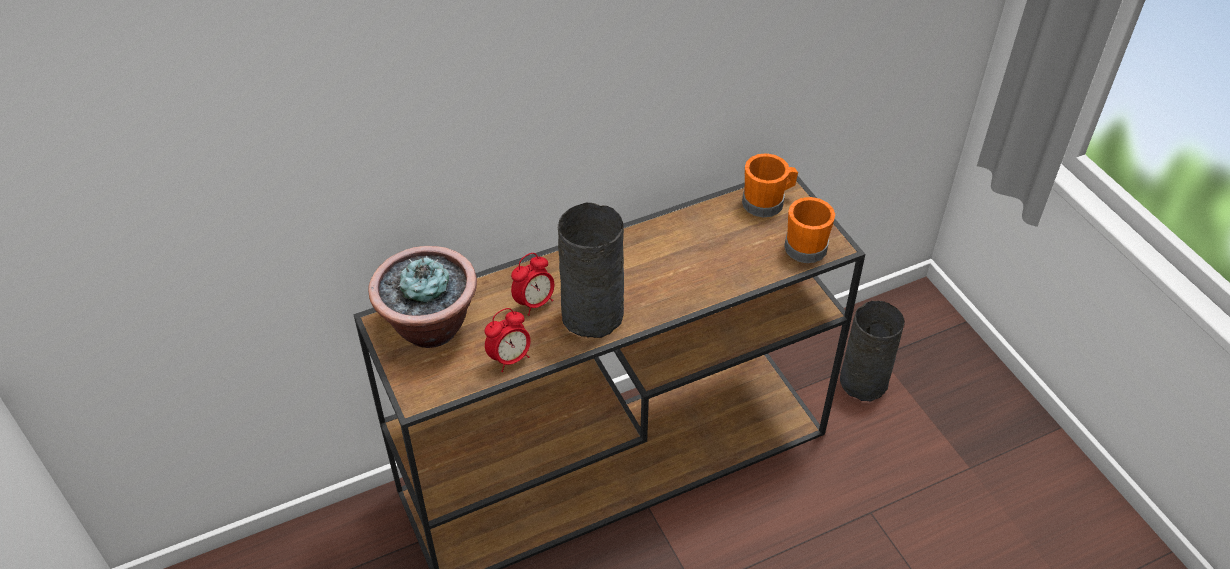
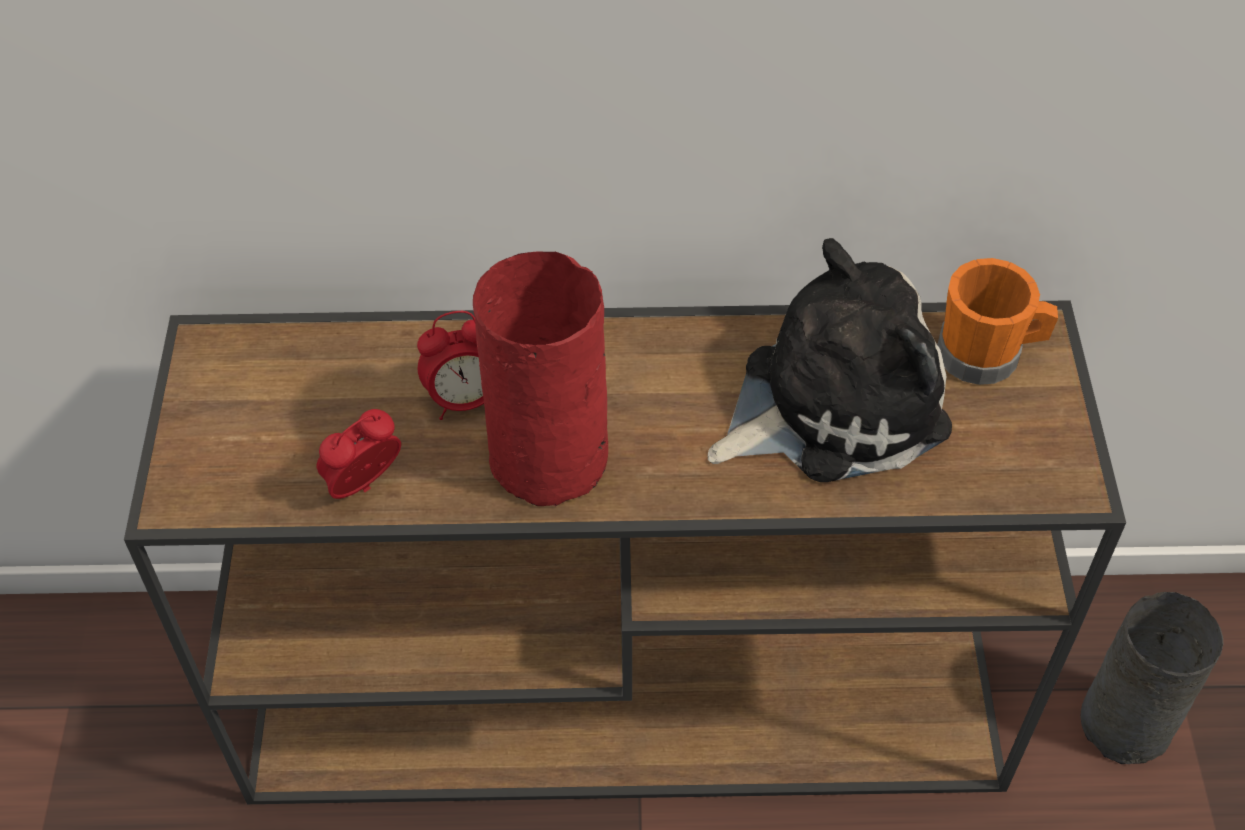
camera: 25 degrees right, 5 degrees up
potted plant [368,246,477,348] -> none
alarm clock [484,308,531,372] -> alarm clock turned 150 degrees clockwise [316,409,401,499]
grey vase [558,203,624,338] -> red vase [473,251,608,506]
orange mug [784,197,835,263] -> none
none -> plush toy [708,238,952,482]

